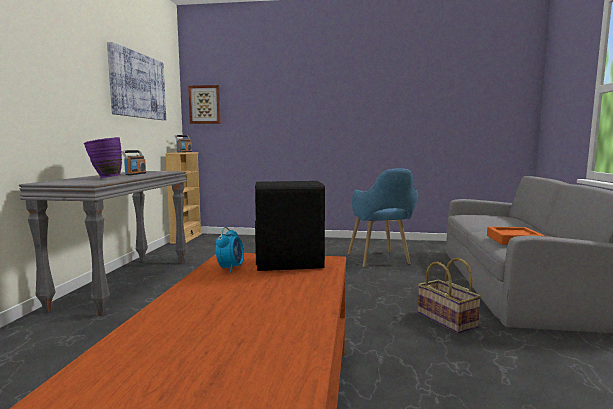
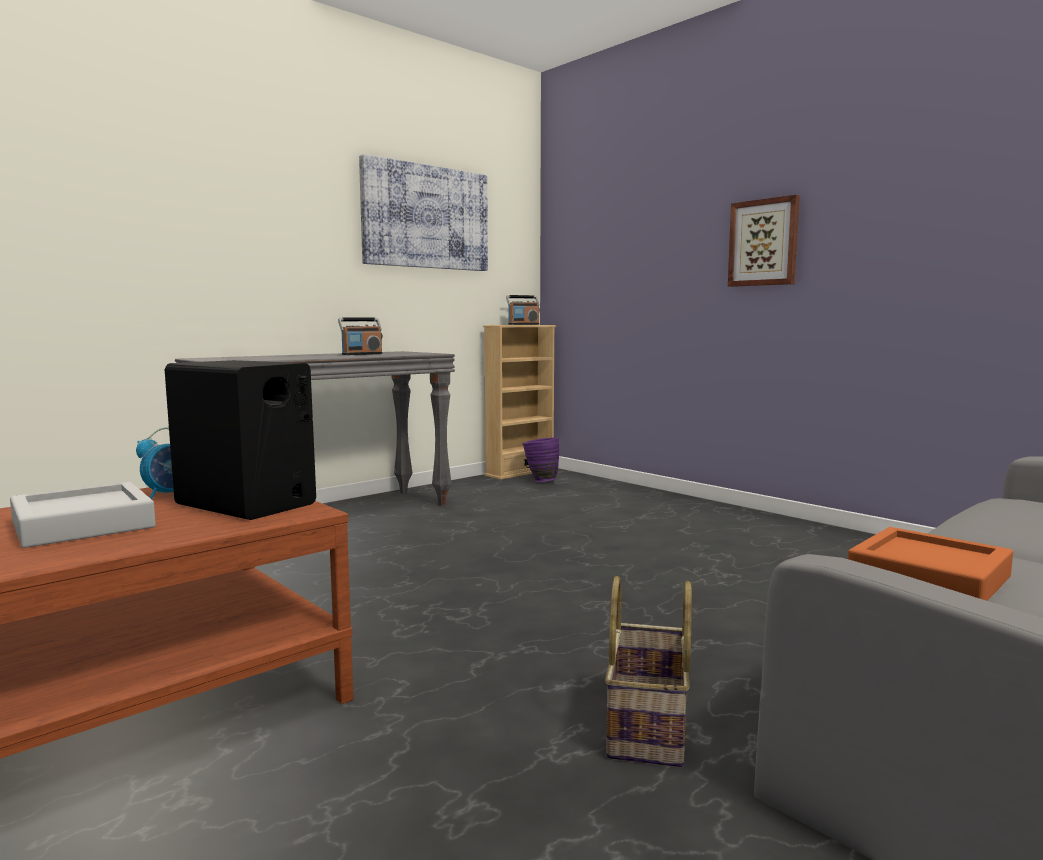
camera: 40 degrees right, 0 degrees up
purple vase [84,137,122,178] -> purple vase moved to [522,437,559,482]
picture [188,85,221,124] -> picture moved to [728,195,800,287]
blue armchair [348,168,418,268] -> none
none -> grey tray [10,482,156,548]

